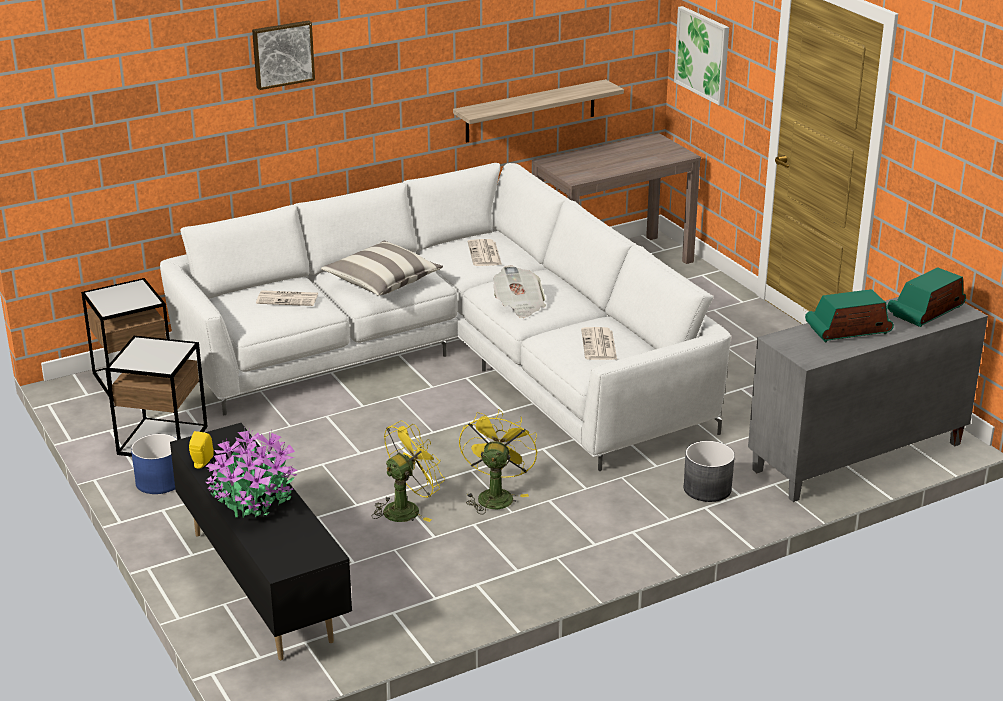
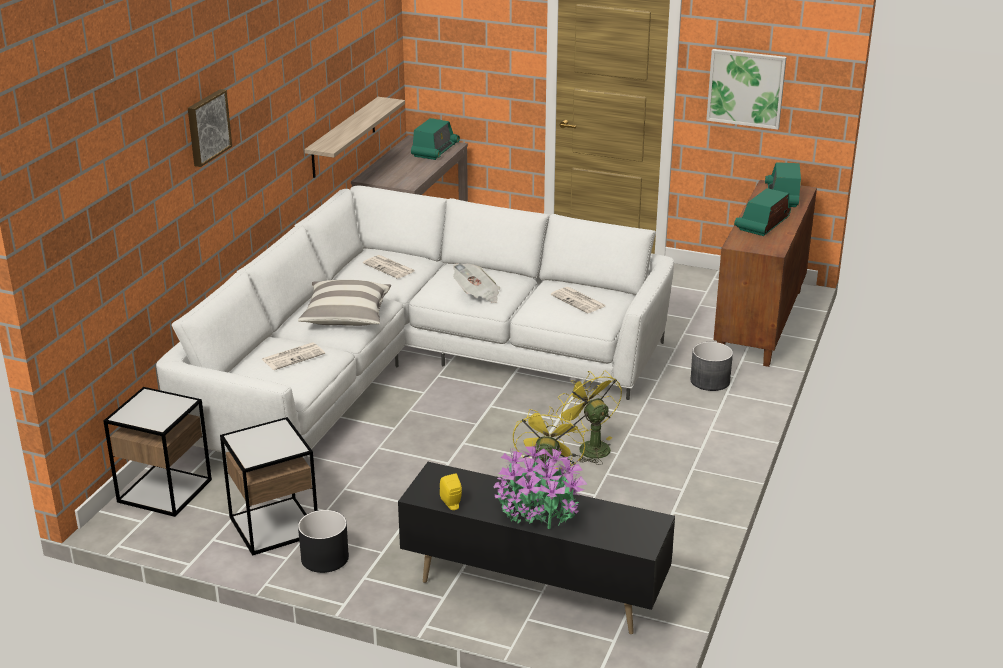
camera: 40 degrees left, 0 degrees up
blue planter [131,434,178,494] -> black planter [298,510,349,573]
picture [674,6,729,105] -> picture moved to [706,49,787,130]
grey cabinet [748,297,988,502] -> brown cabinet [714,180,817,367]
none -> radio [411,118,460,160]

